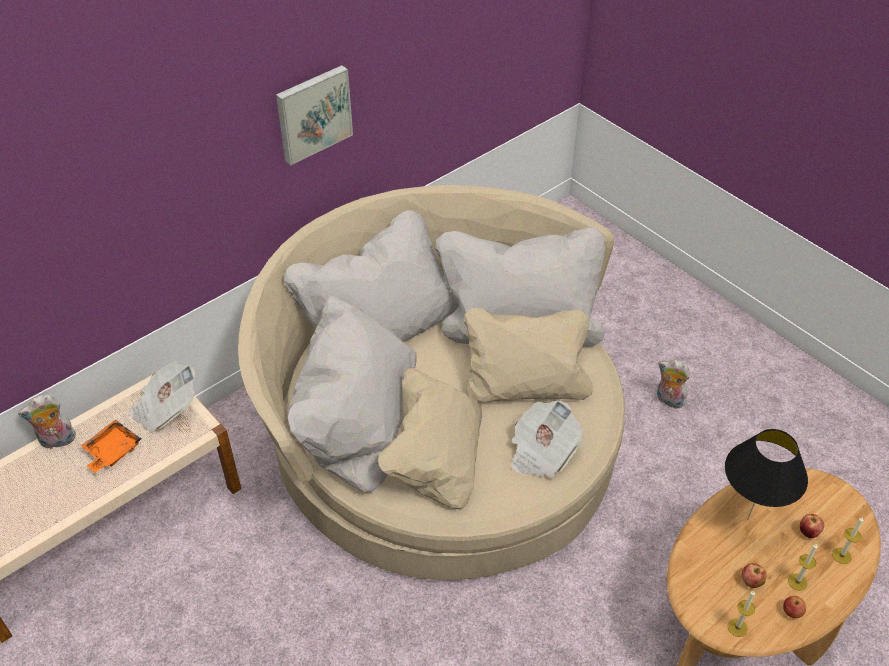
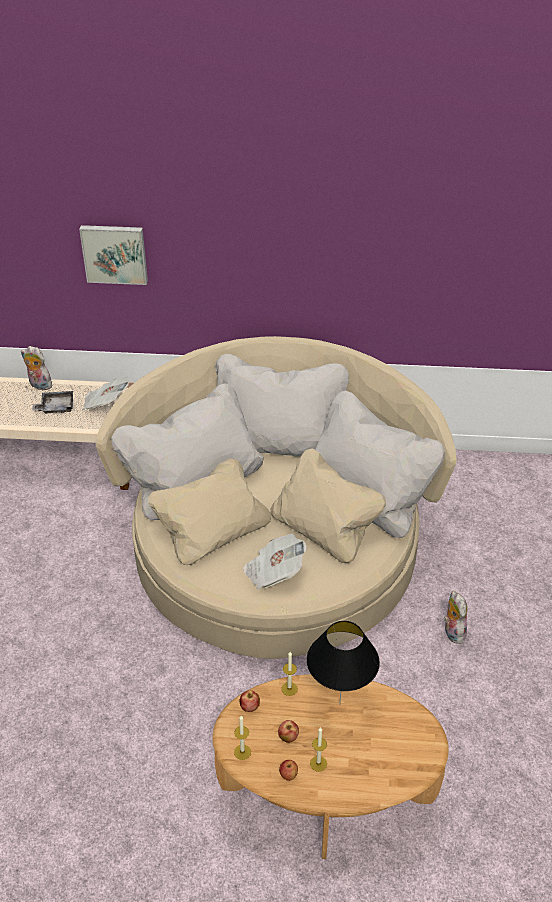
camera: 45 degrees right, 5 degrees down
orange tray [81,419,142,473] -> grey tray [32,391,73,414]
picture [276,65,353,165] -> picture moved to [79,225,148,285]
apple [800,514,824,538] -> apple moved to [239,690,260,712]
candle [832,517,863,564] -> candle moved to [281,652,298,696]

